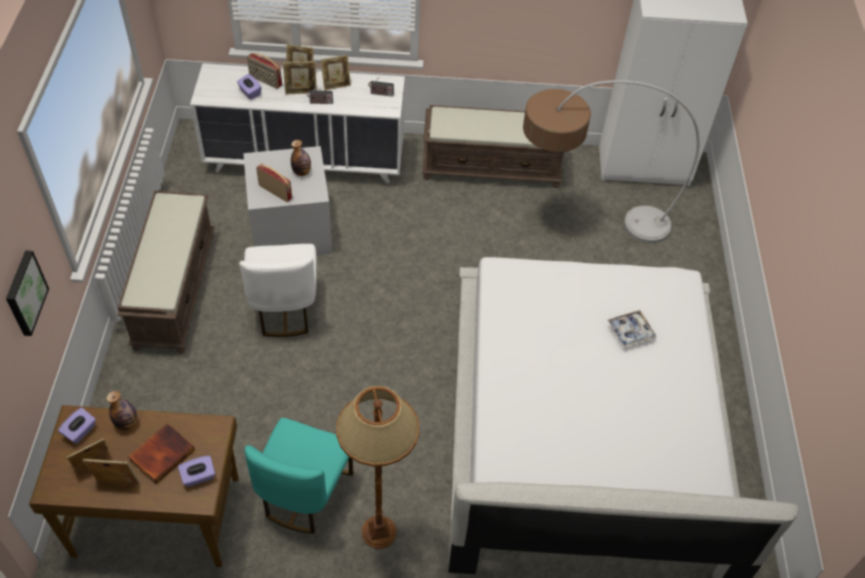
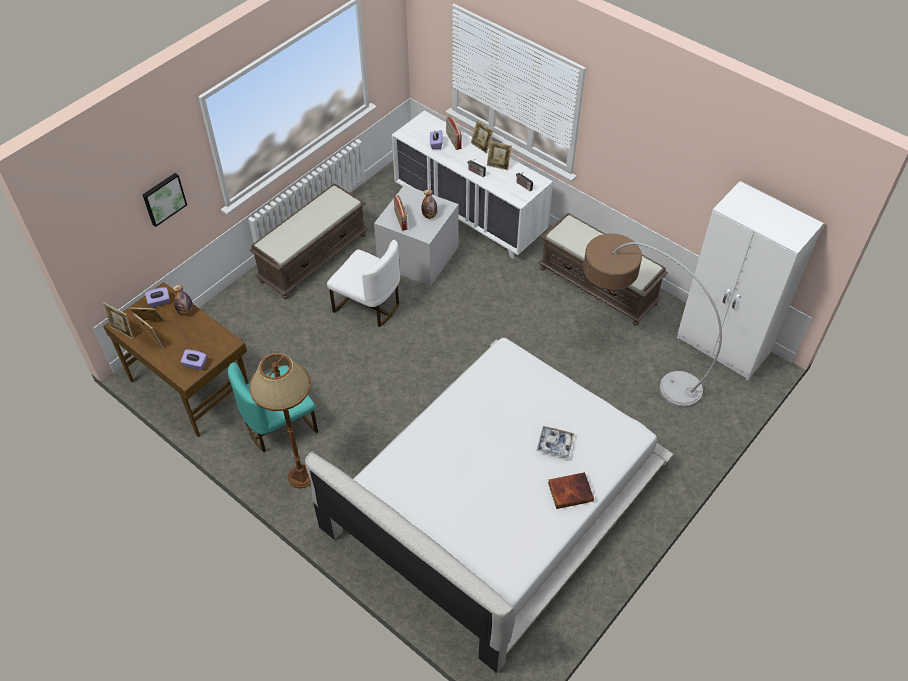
camera: 40 degrees right, 0 degrees up
book [128,423,195,484] -> book moved to [548,472,594,509]
white chair [239,244,317,337] -> white chair turned 90 degrees counterclockwise [327,240,400,327]
picture frame [283,61,317,95] -> picture frame moved to [103,302,133,339]

